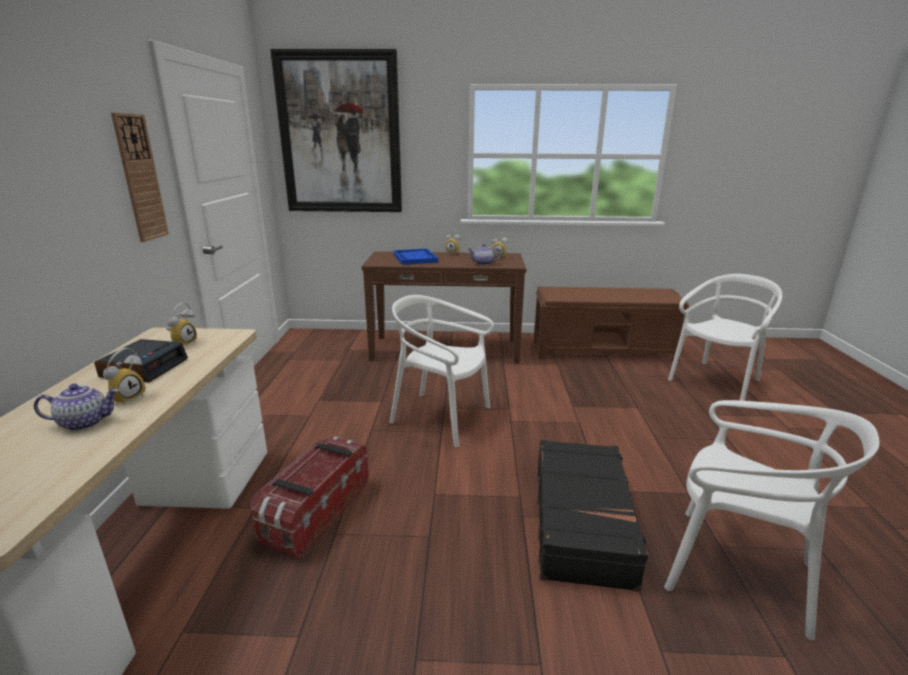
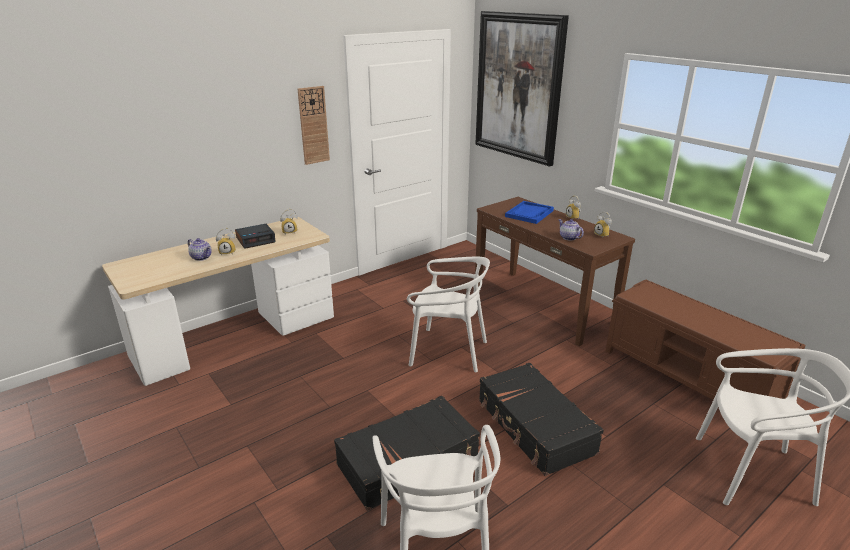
camera: 50 degrees right, 5 degrees up
storage box [251,436,369,558] -> none
white chair [389,295,494,447] -> white chair turned 120 degrees clockwise [407,257,490,372]
none -> black suitcase [479,363,604,476]

